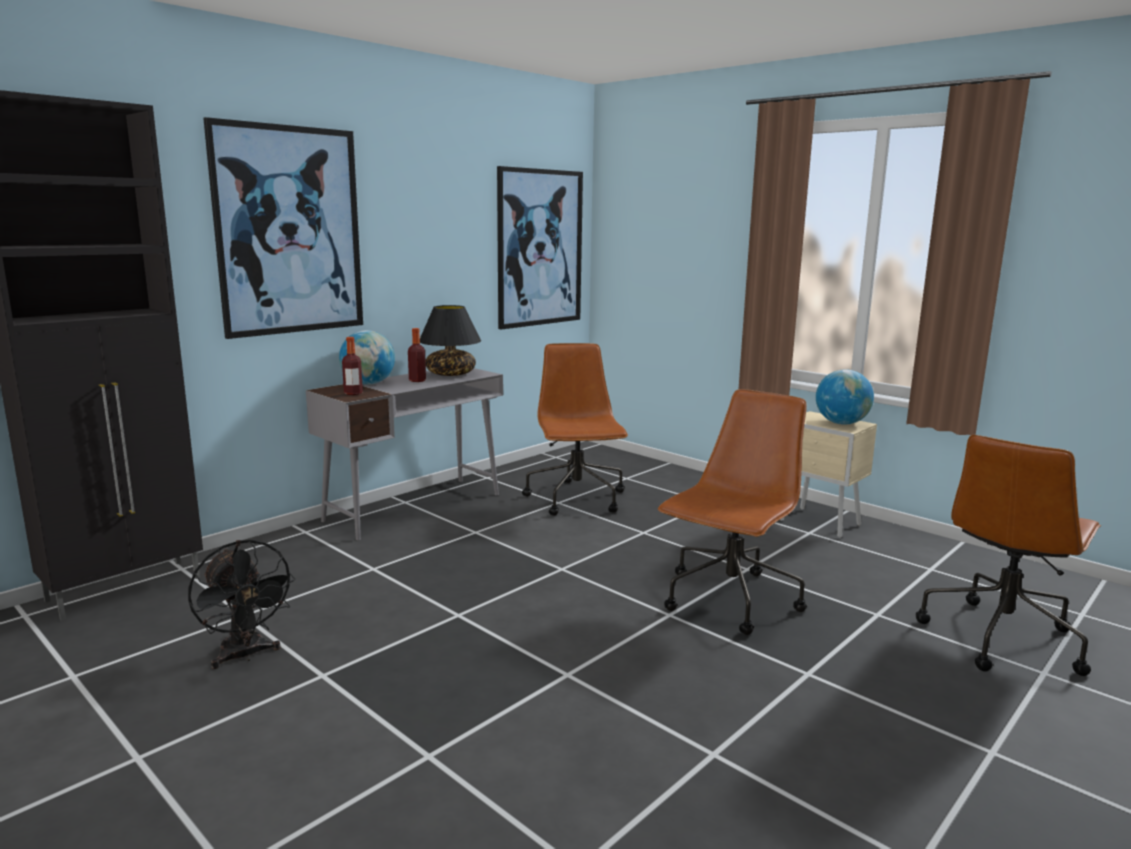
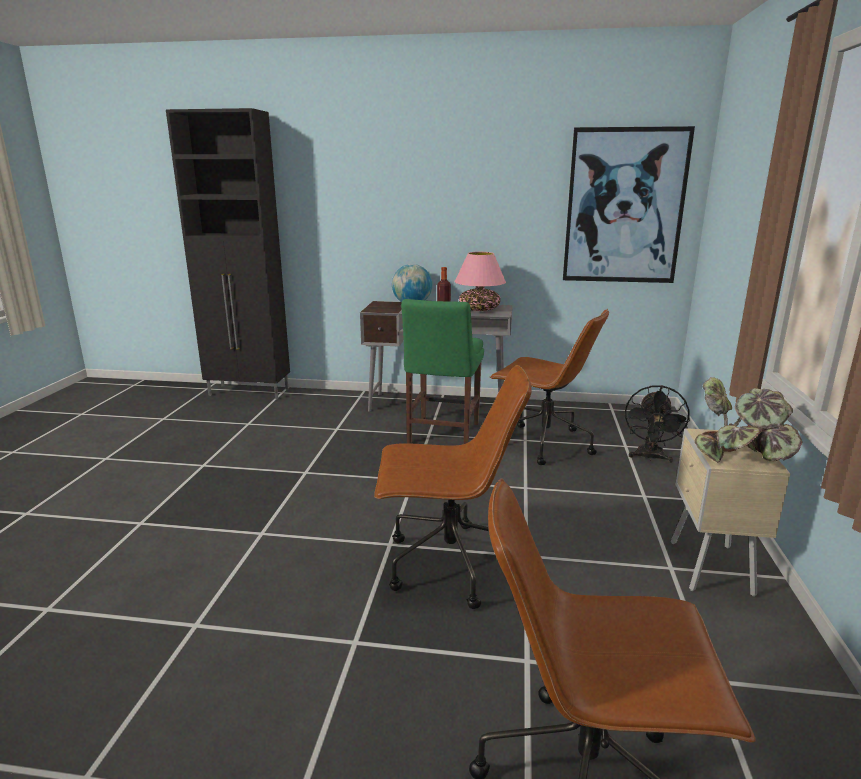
camera: 55 degrees right, 5 degrees up
black fan [188,540,295,669] -> black fan moved to [625,385,690,463]
picture [203,117,363,339] -> none
bottle [342,337,363,395] -> none
black table lamp [420,305,481,376] -> pink table lamp [454,252,506,311]
brown office chair [522,343,628,516] -> brown office chair turned 75 degrees clockwise [490,309,609,465]
globe [816,369,874,425] -> potted plant [695,377,803,462]
none -> green chair [401,299,484,444]

